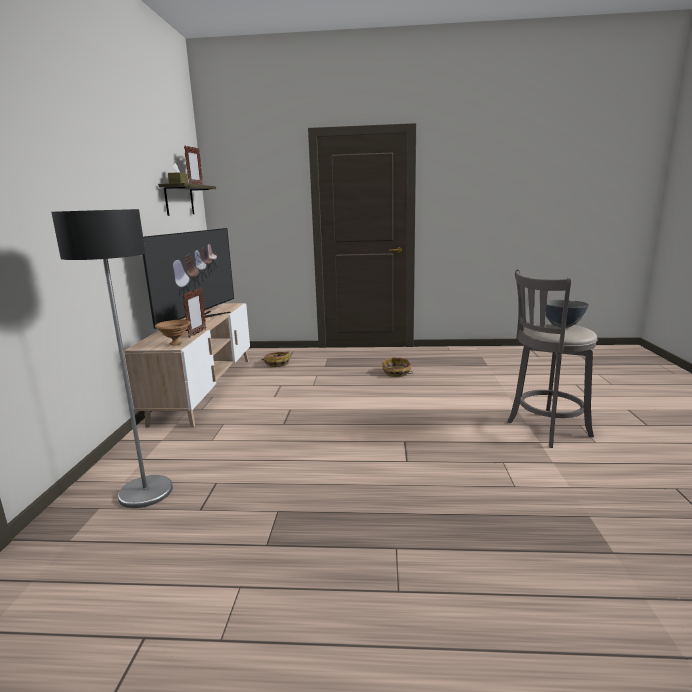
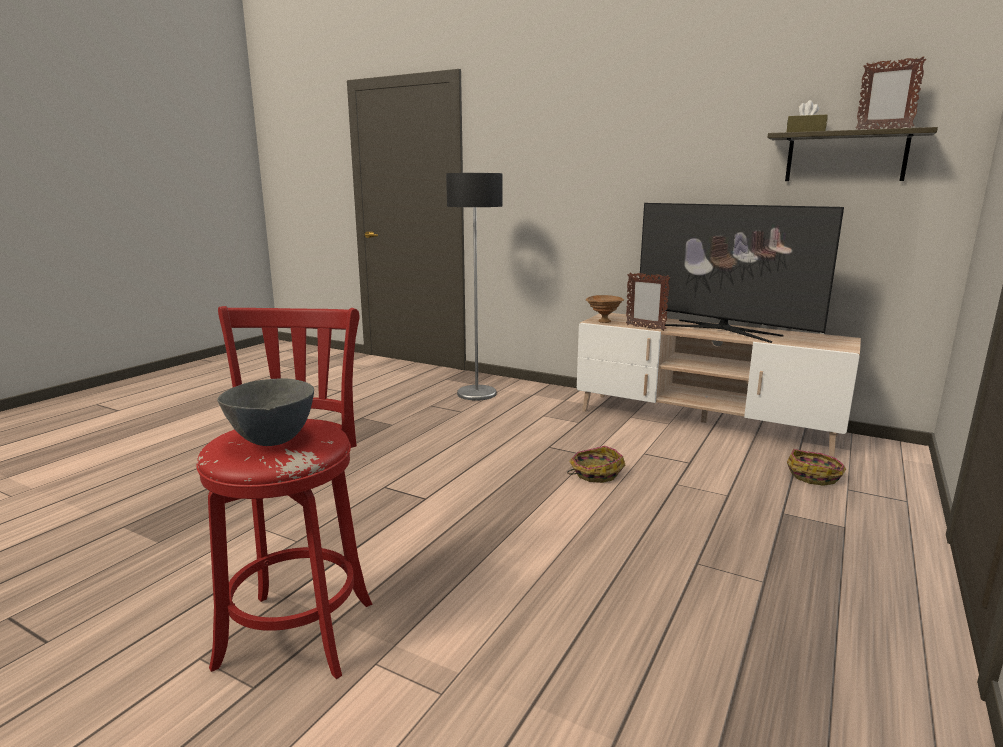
camera: 115 degrees right, 0 degrees up
basket [382,358,413,377] -> basket moved to [567,446,625,483]
grey stool [507,269,598,448] -> red stool [196,306,372,679]

